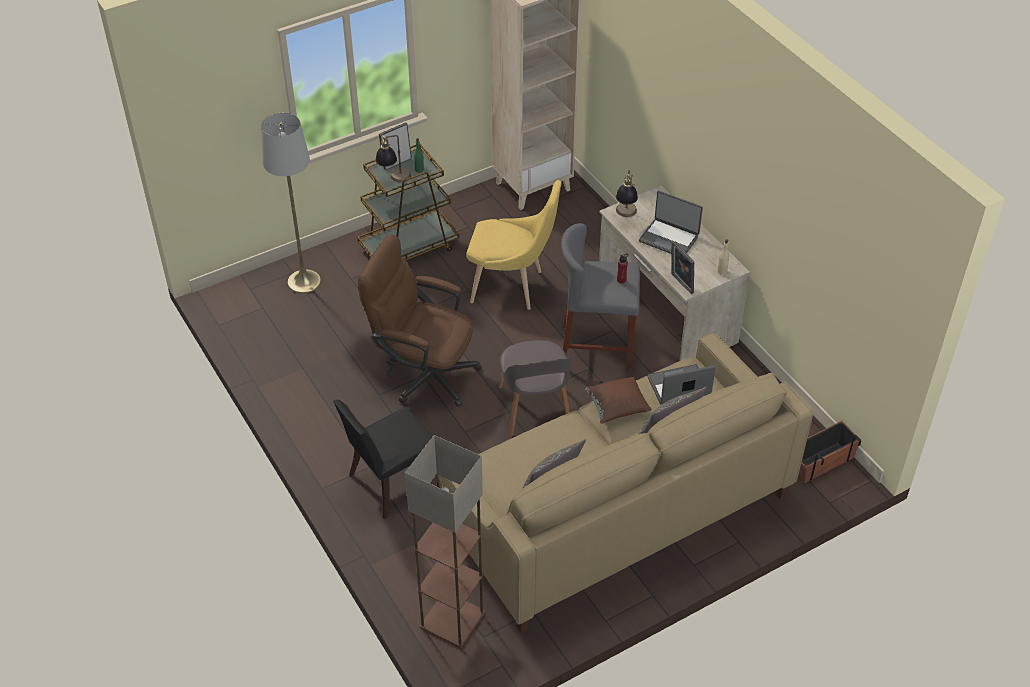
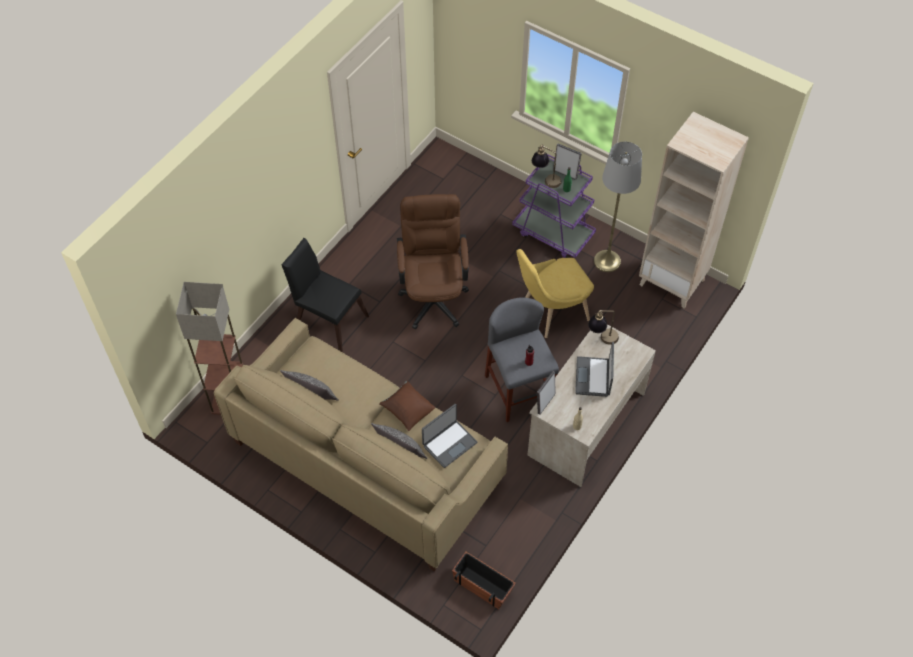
camera: 65 degrees right, 10 degrees up
grey floor lamp [261,113,321,294] -> grey floor lamp moved to [594,142,642,272]
brown cart [357,144,460,260] -> purple cart [512,154,596,258]
yellow chair [466,180,562,310] -> yellow chair turned 75 degrees clockwise [516,249,594,338]
grey chair [499,340,573,437] -> none
laptop [648,364,716,405] -> laptop turned 90 degrees clockwise [422,404,478,468]

